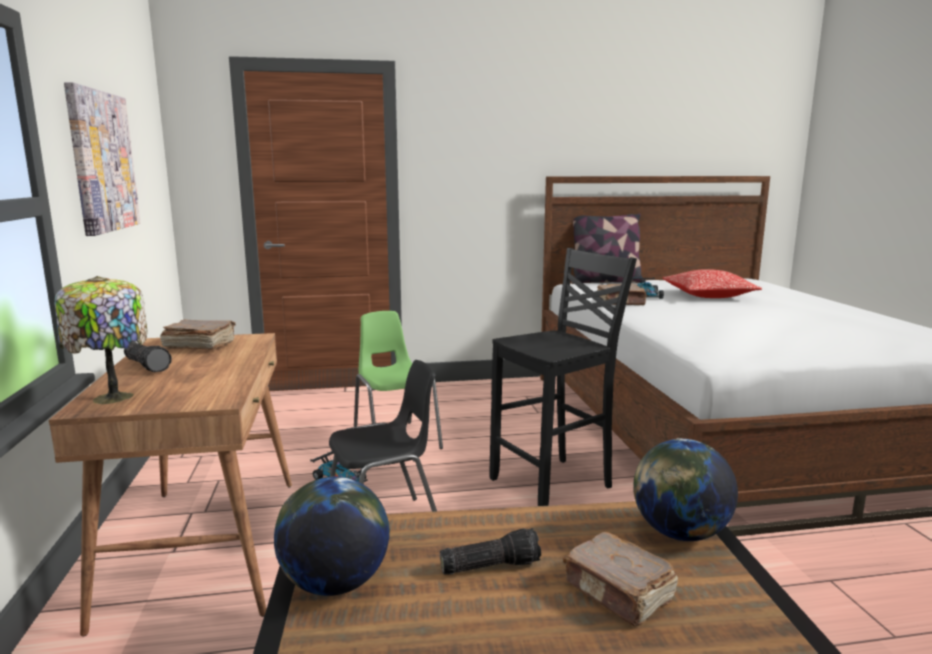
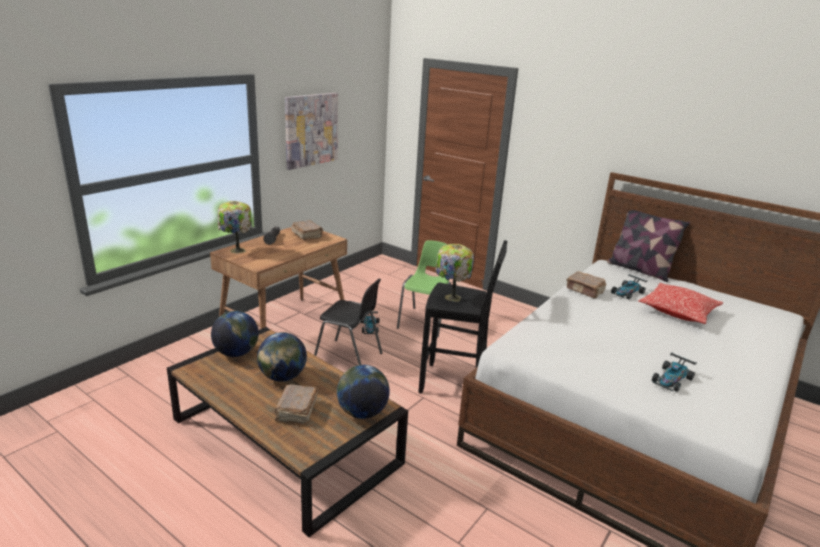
camera: 45 degrees right, 10 degrees up
flashlight [440,528,541,574] -> globe [257,332,307,382]
none -> table lamp [435,244,474,302]
none -> toy car [652,352,697,392]

